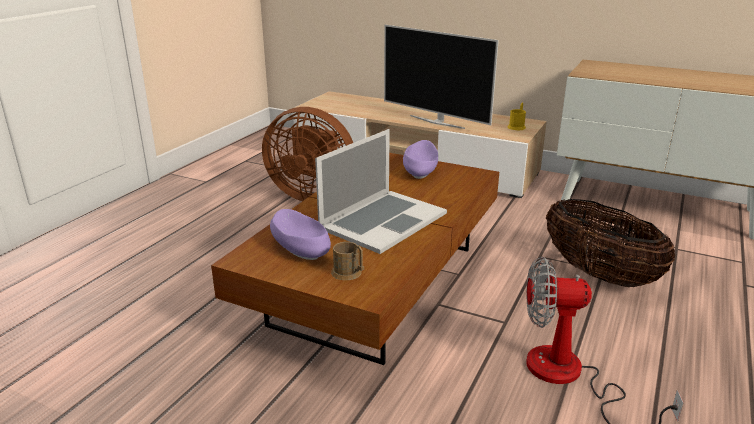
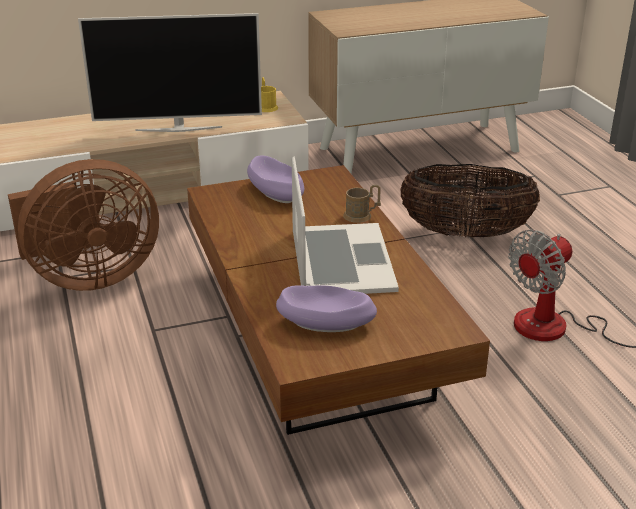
camera: 45 degrees left, 5 degrees up
brown mug [331,242,364,280] -> brown mug moved to [343,185,381,223]

